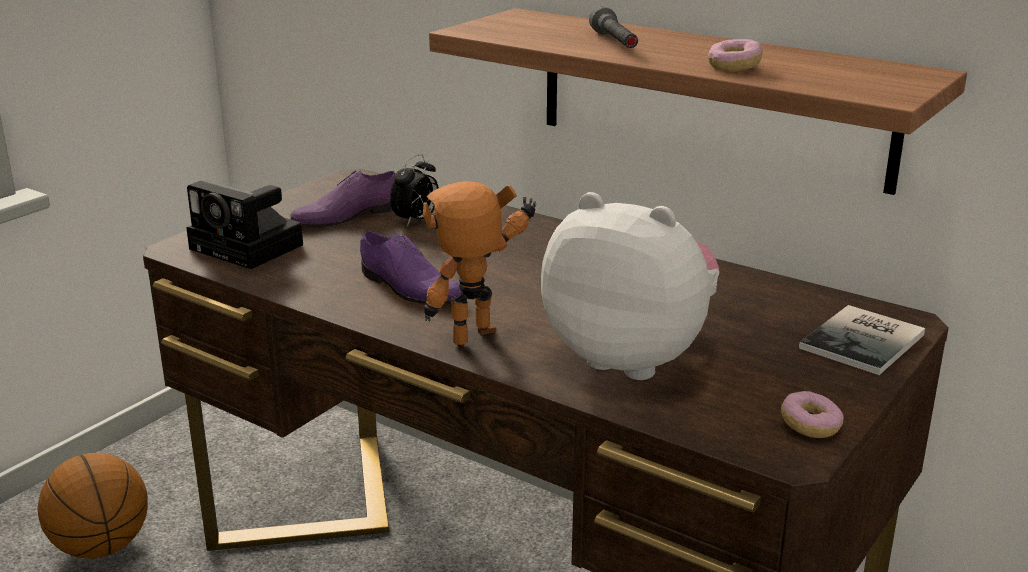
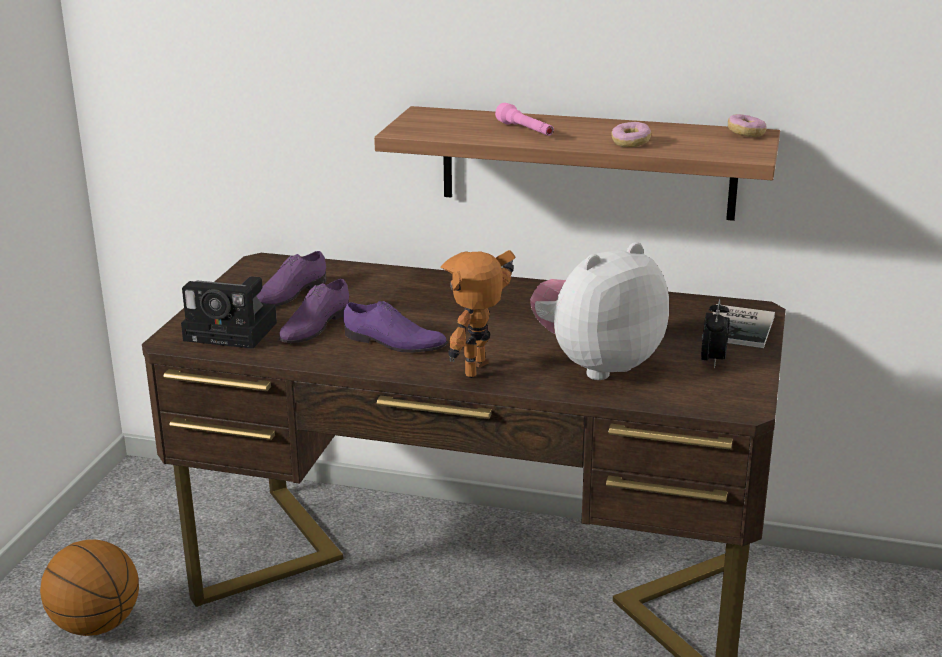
camera: 20 degrees left, 0 degrees up
alarm clock [390,154,439,227] -> alarm clock moved to [701,299,730,368]
plush toy [541,192,719,380] -> plush toy turned 45 degrees counterclockwise [530,242,669,380]
grey flashlight [589,6,638,48] -> pink flashlight [495,103,554,136]
donut [781,391,843,438] -> donut moved to [728,114,767,137]
none -> purple shoe [279,279,349,343]

